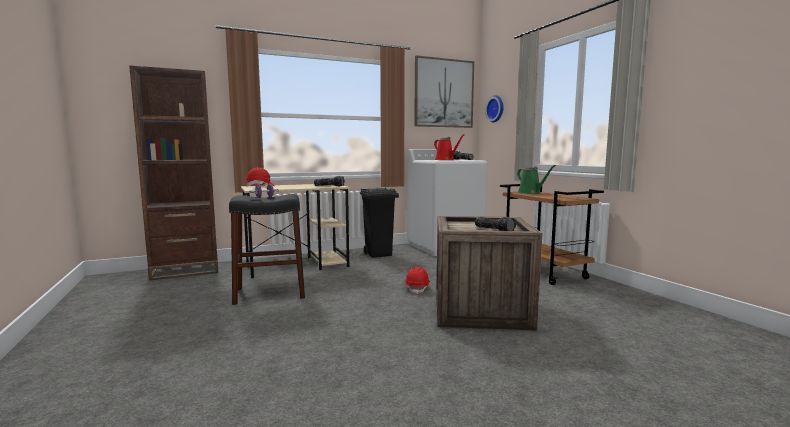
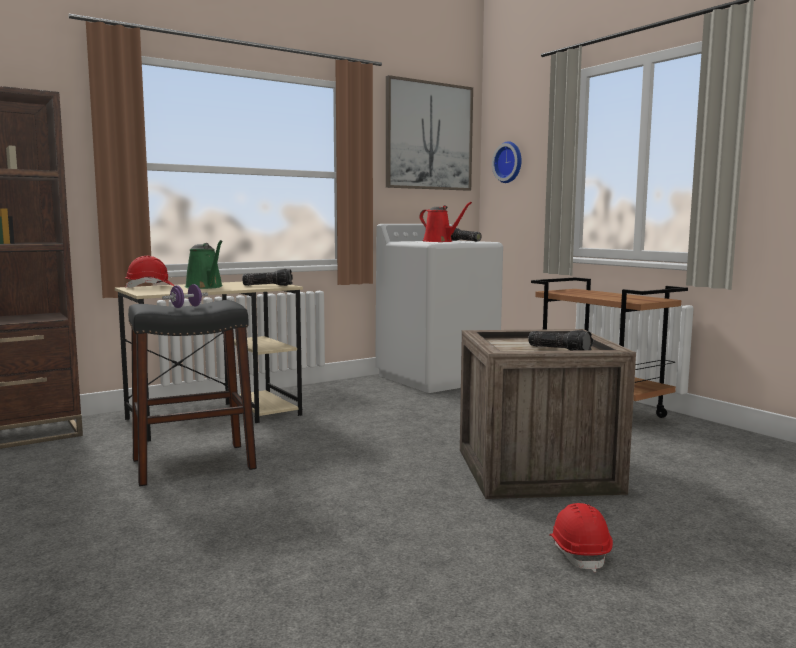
camera: 10 degrees left, 0 degrees up
black trash can [360,188,399,258] -> none
red hard hat [405,267,430,294] -> red hard hat moved to [549,503,613,572]
green watering can [517,165,556,194] -> green watering can moved to [185,240,223,289]

